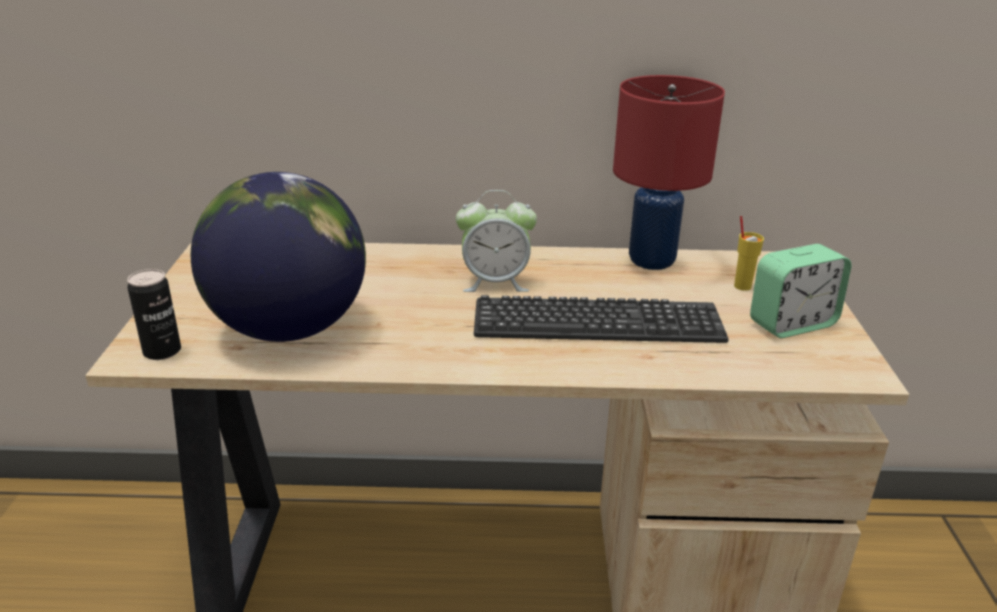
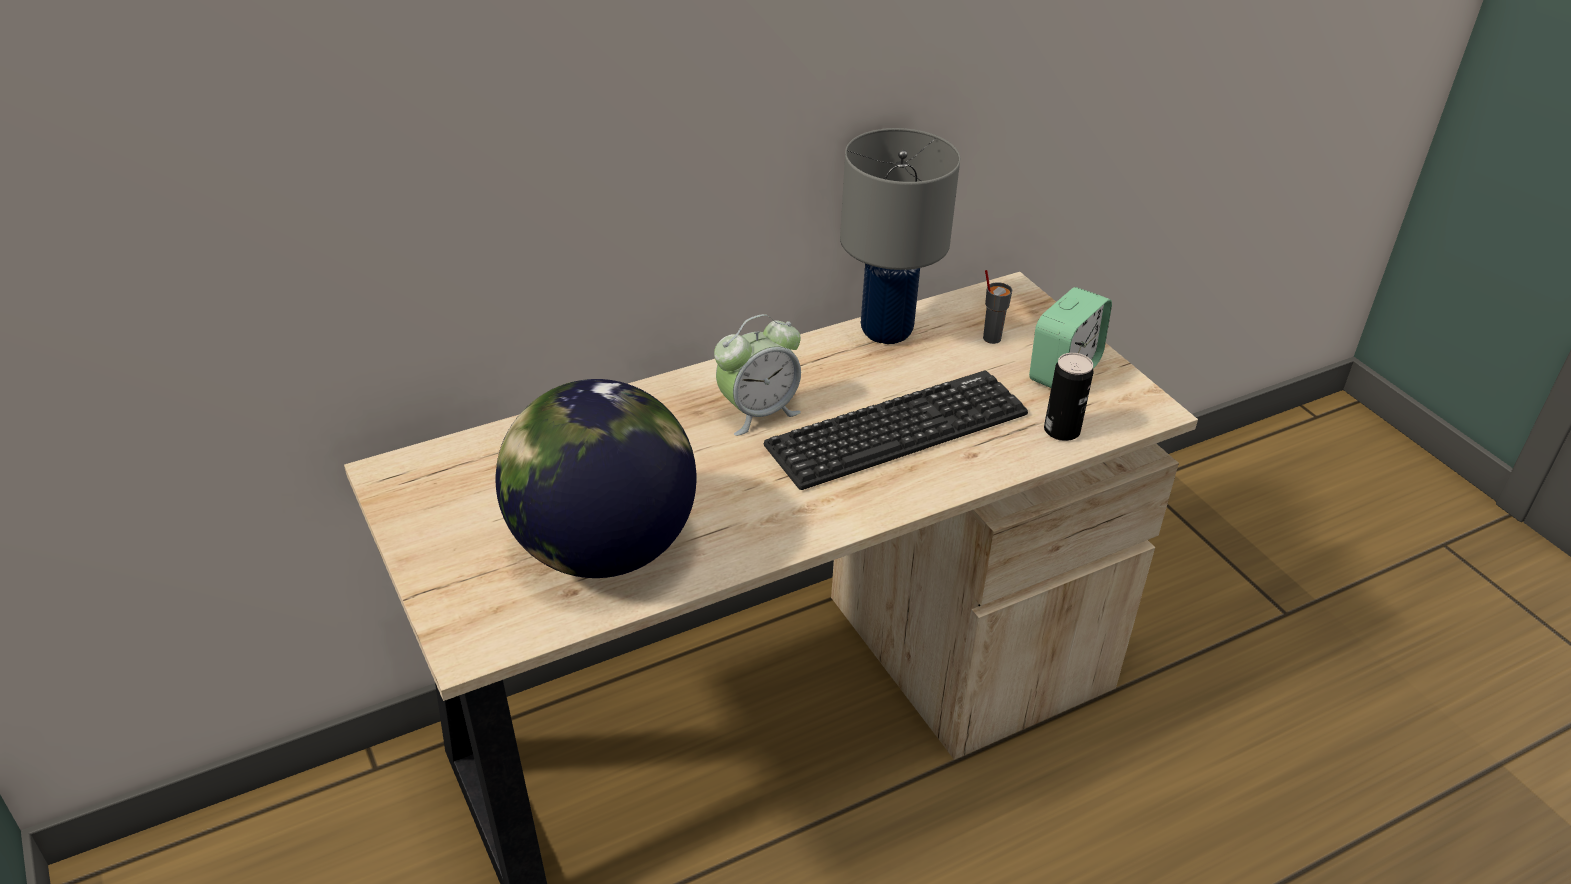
camera: 30 degrees left, 10 degrees up
can [127,269,181,360] -> can moved to [1044,353,1093,441]
red table lamp [613,75,725,270] -> grey table lamp [840,128,960,344]
yellow cup [734,216,764,291] -> grey cup [983,270,1012,344]

